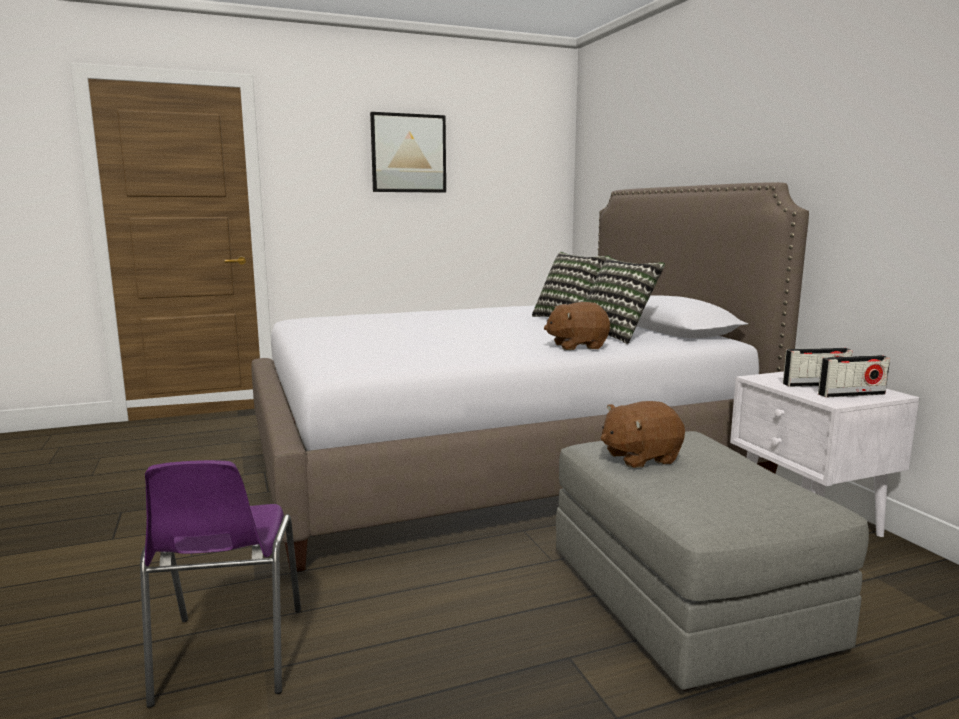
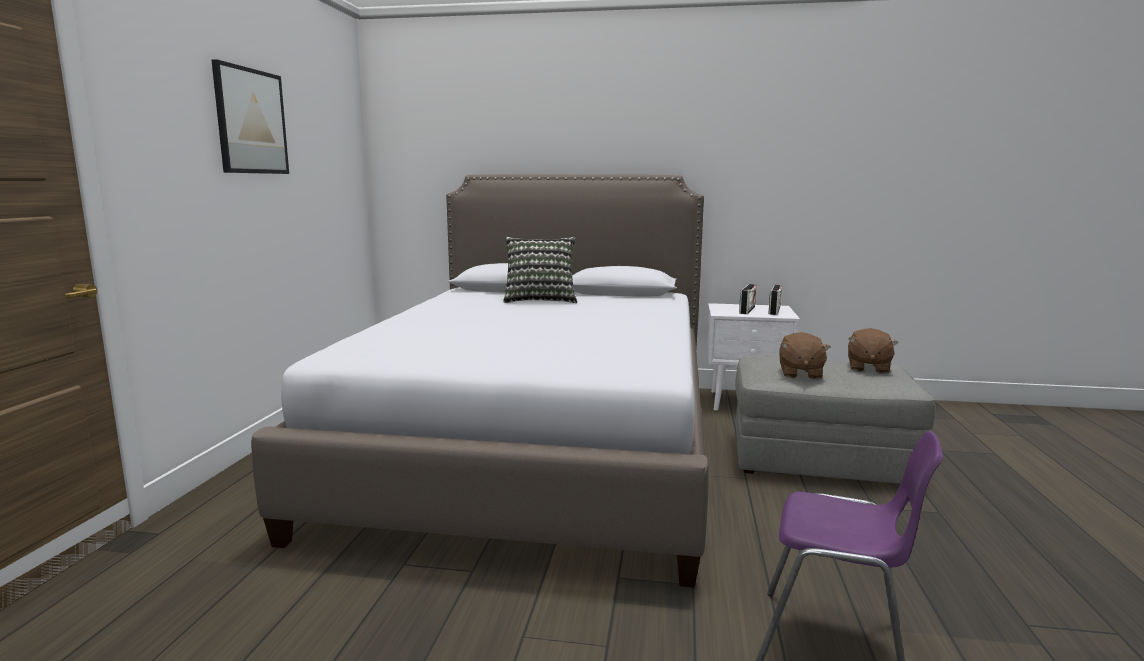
camera: 60 degrees left, 0 degrees up
brown plush toy [544,302,610,350] -> brown plush toy moved to [848,328,898,374]
pillow [586,257,665,344] -> none

